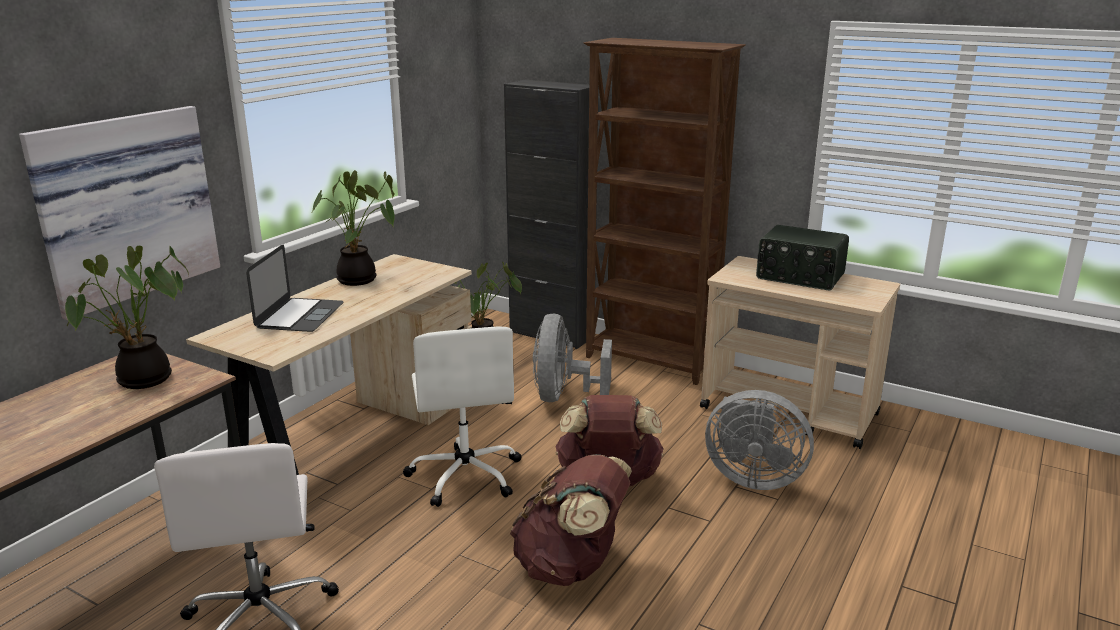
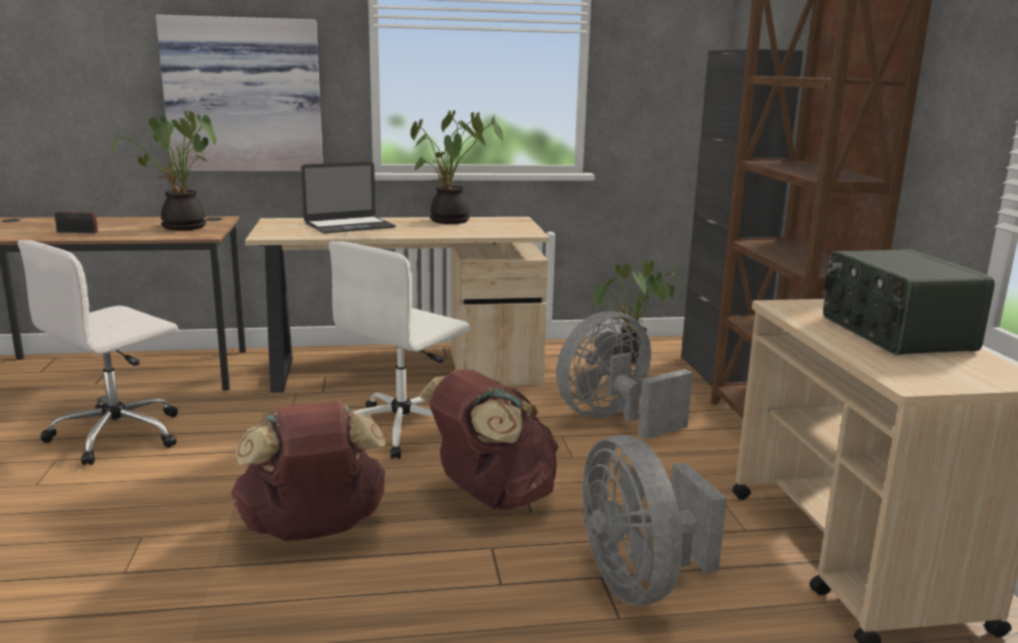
camera: 50 degrees right, 5 degrees down
none -> radio [54,198,98,233]

